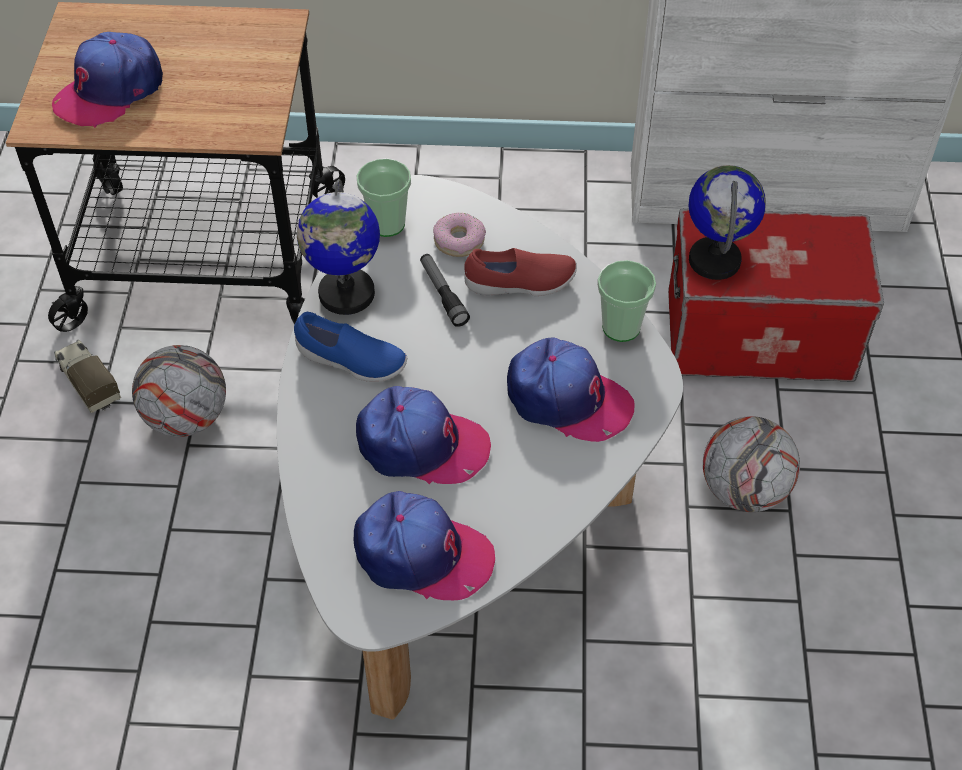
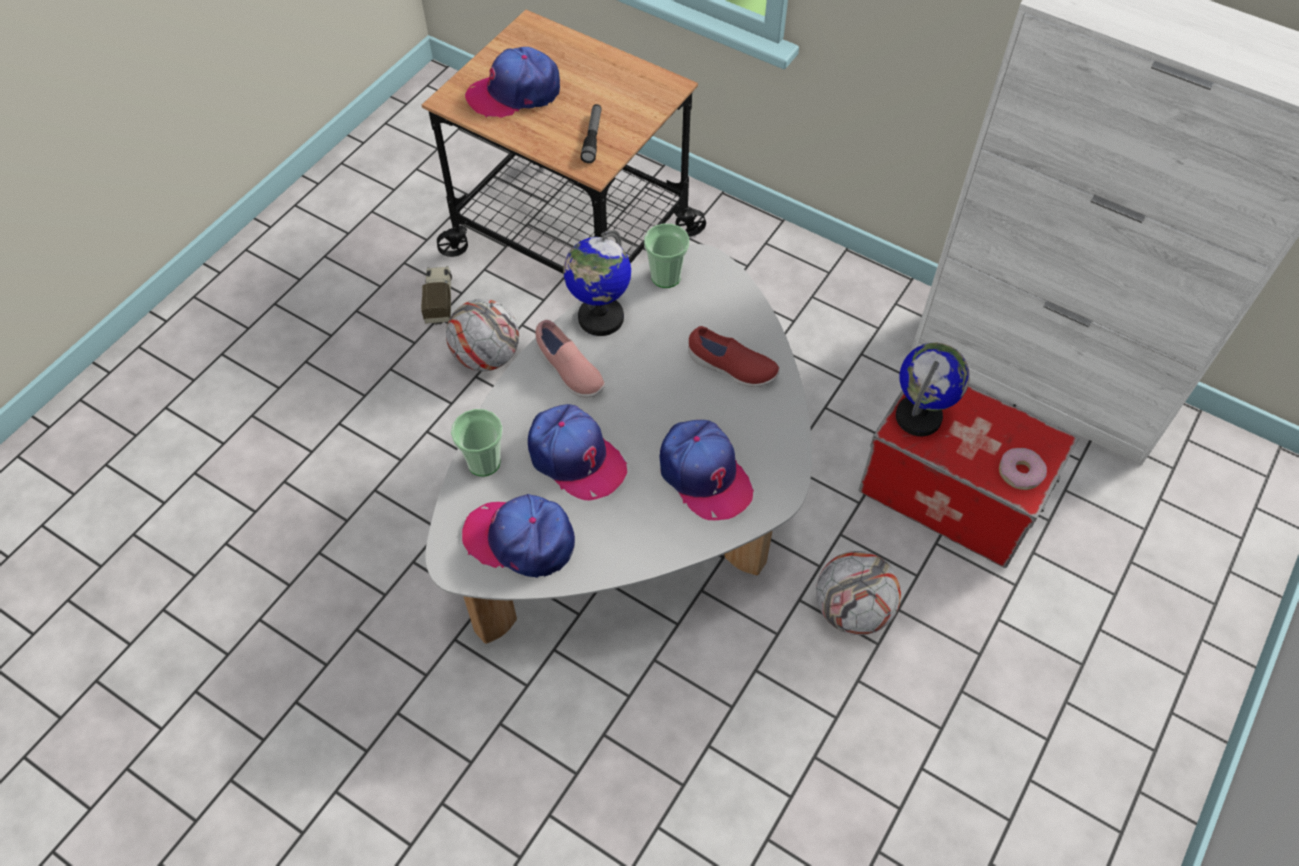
camera: 30 degrees right, 5 degrees up
blue shoe [294,312,407,382] -> pink shoe [535,320,605,397]
cap [354,491,495,600] -> cap turned 150 degrees clockwise [462,494,575,578]
flashlight [420,254,470,327] -> flashlight moved to [581,104,602,163]
donut [433,213,486,257] -> donut moved to [999,448,1047,490]
cup [597,260,656,342] -> cup moved to [451,409,503,476]

